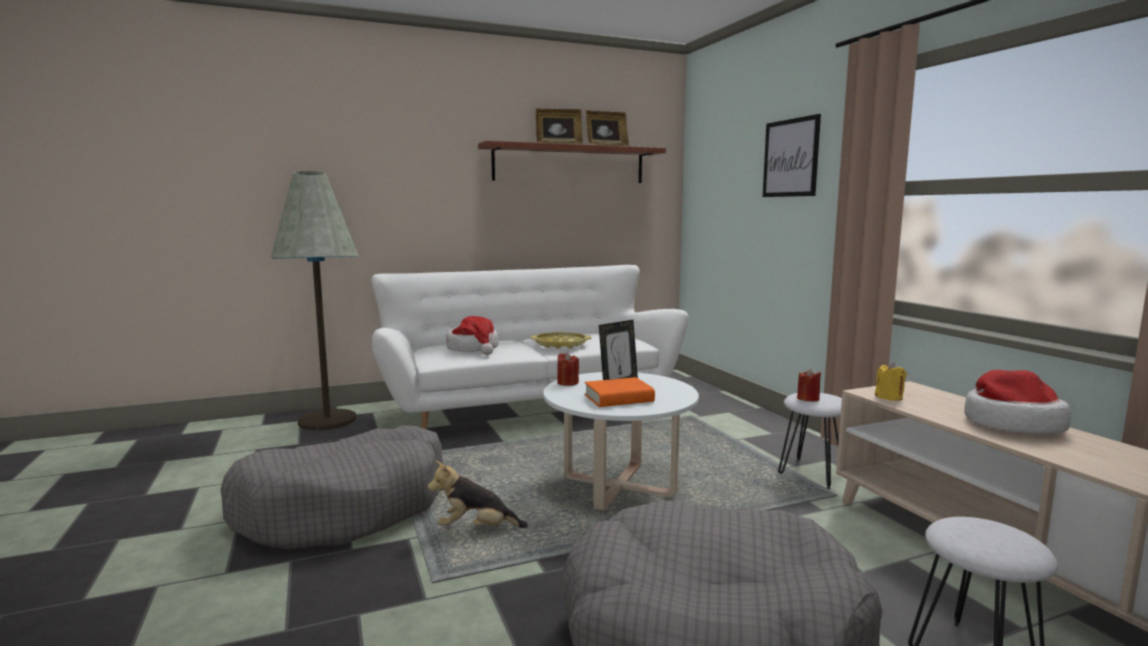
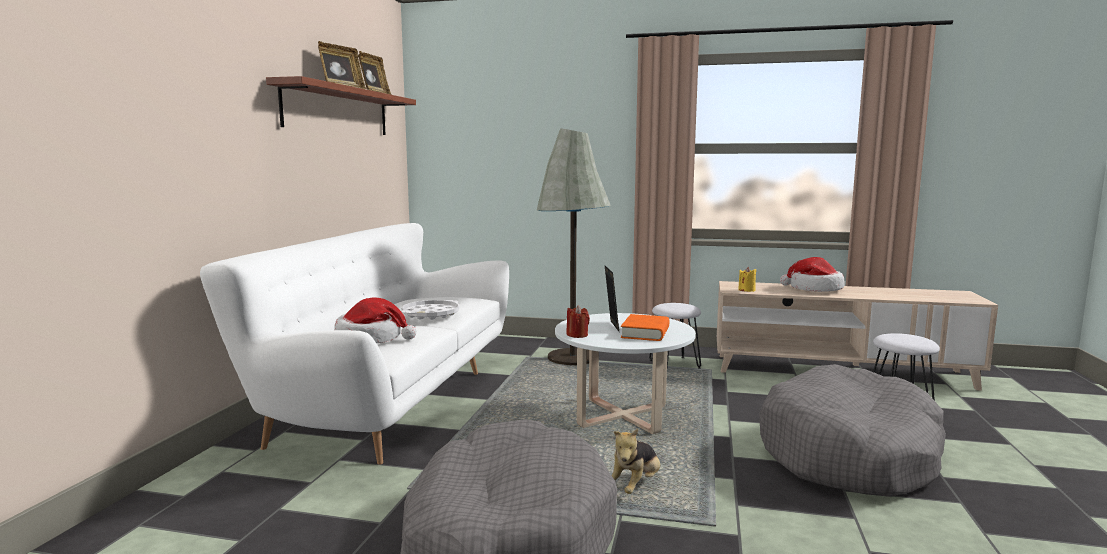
camera: 55 degrees left, 0 degrees up
grey floor lamp [271,171,359,430] -> grey floor lamp moved to [537,128,611,365]
yellow tray [530,332,591,349] -> white tray [401,300,460,320]
picture [763,114,821,197] -> none
red candle [797,369,821,402] -> none

